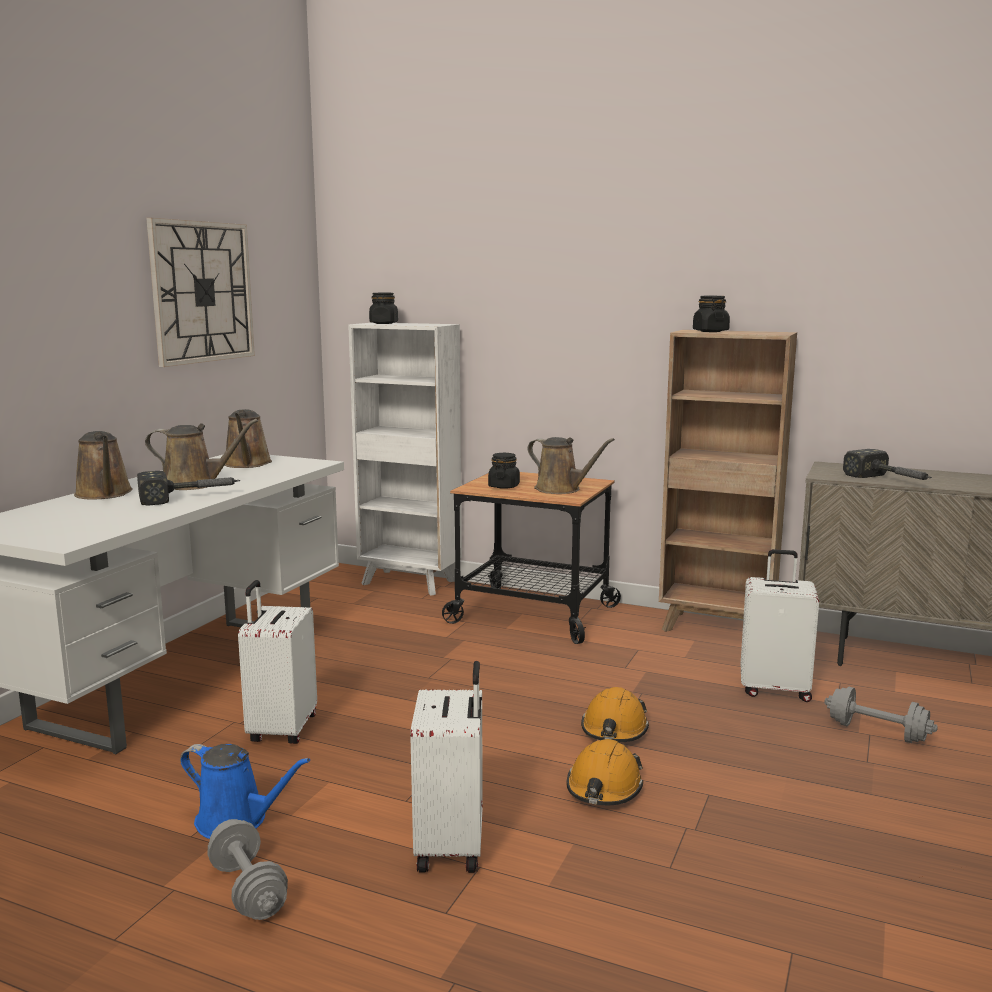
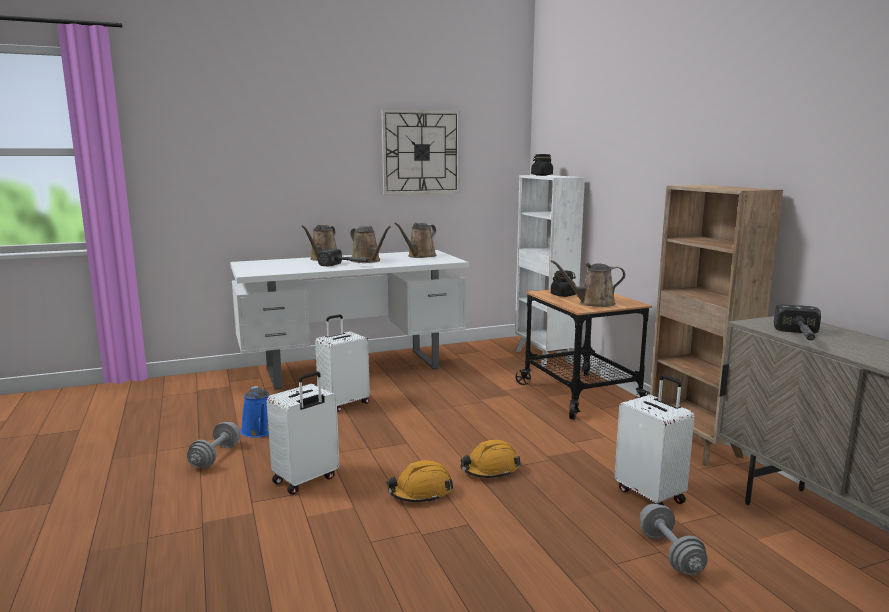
camera: 45 degrees right, 0 degrees up
brown watering can [528,437,615,494] -> brown watering can turned 90 degrees clockwise [551,260,625,307]
black jar [693,296,730,332] -> none

